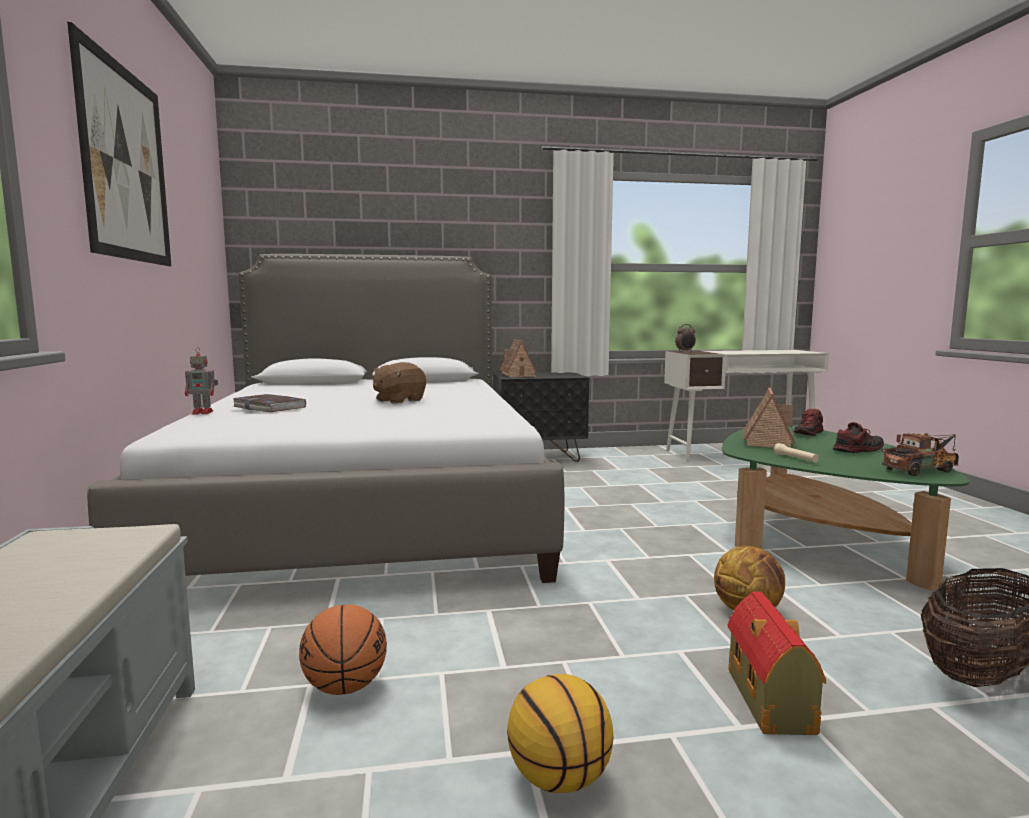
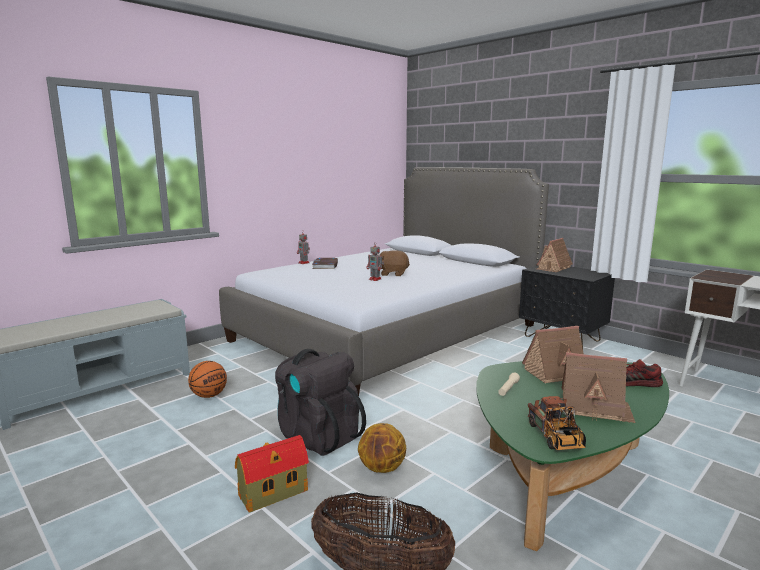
camera: 55 degrees right, 5 degrees up
picture [67,22,171,266] -> none
basketball [507,674,613,793] -> none
alarm clock [675,324,696,352] -> none
shoe [833,422,884,453] -> toy house [561,352,636,423]
toy truck [882,433,959,476] -> toy truck turned 45 degrees clockwise [528,396,586,450]
none -> black backpack [275,349,366,456]
none -> toy robot [366,242,384,281]

